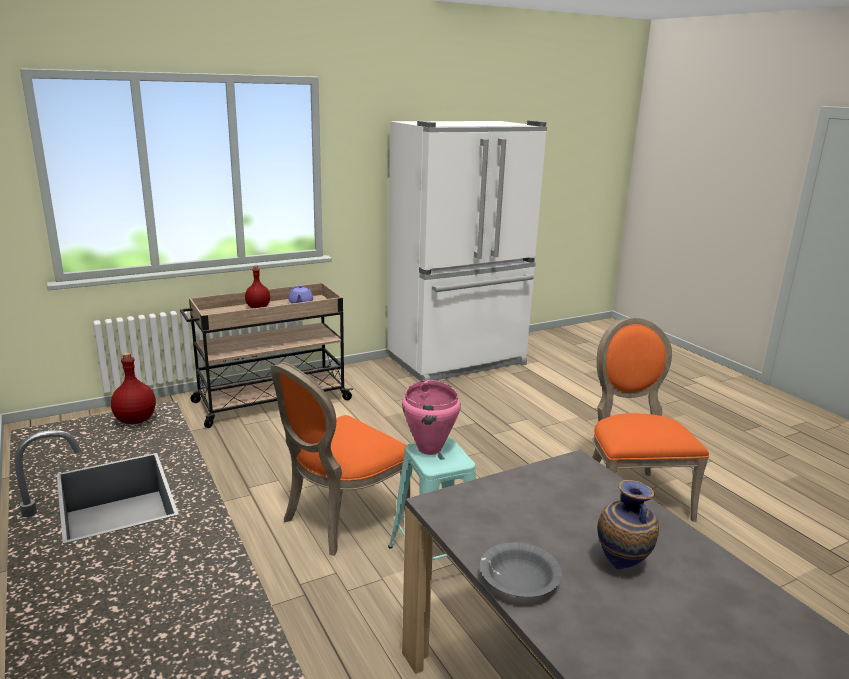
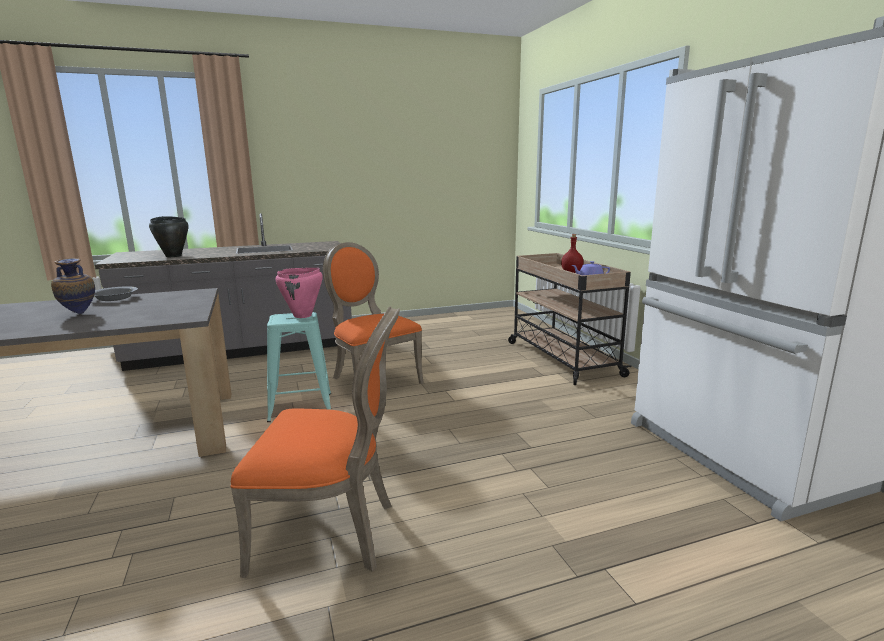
camera: 100 degrees right, 5 degrees down
red bottle [111,353,156,424] -> none
none -> black cooking pot [149,216,189,257]

